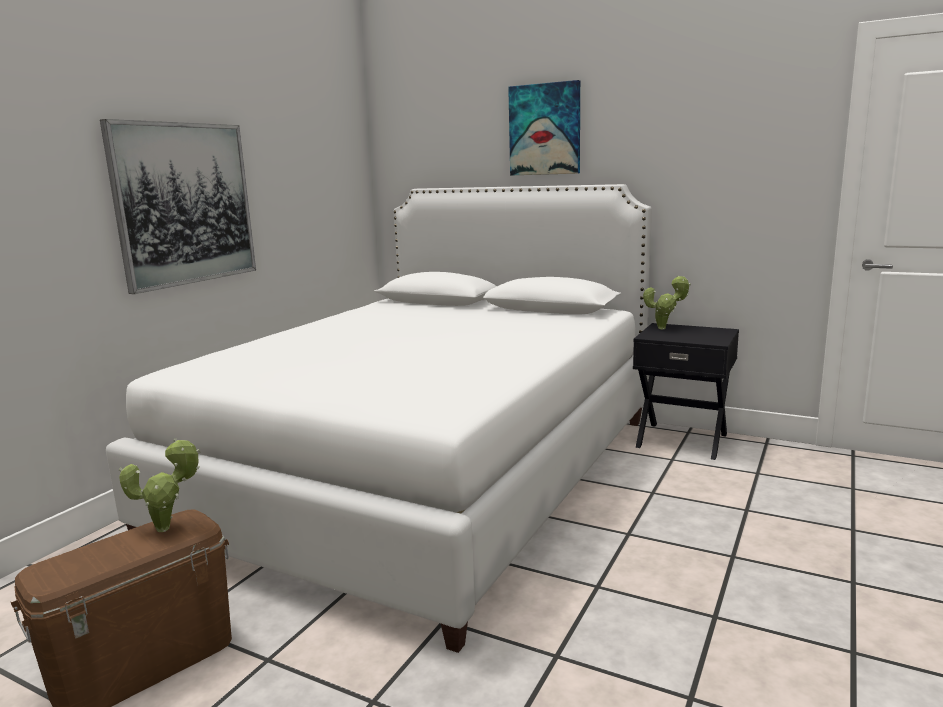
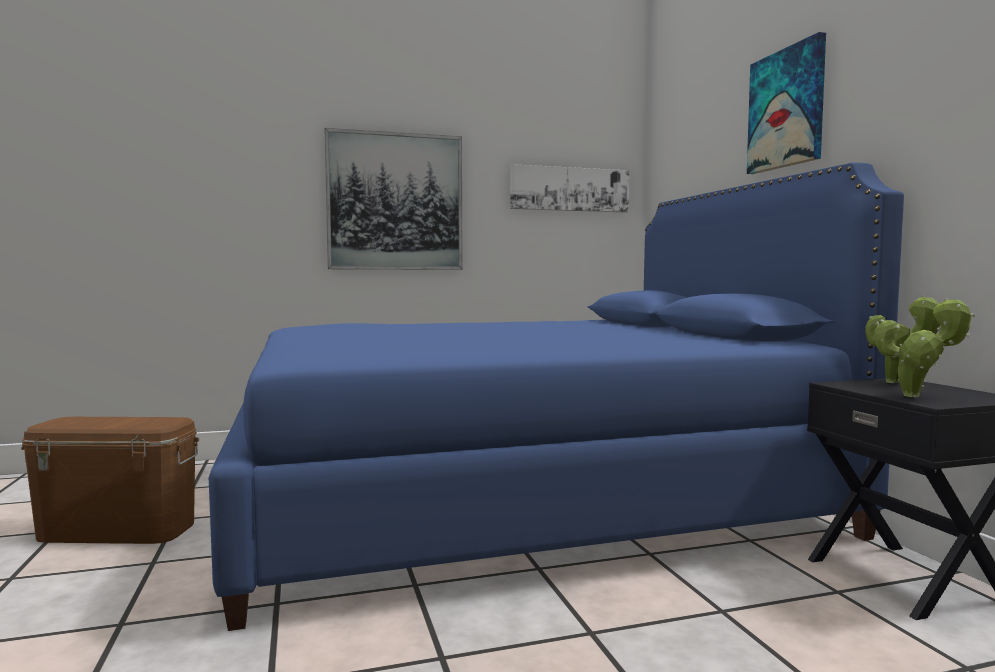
camera: 45 degrees right, 10 degrees down
white bed [106,184,652,653] -> blue bed [208,162,904,631]
potted plant [119,438,200,532] -> potted plant moved to [874,298,975,397]
none -> picture [510,164,629,213]

